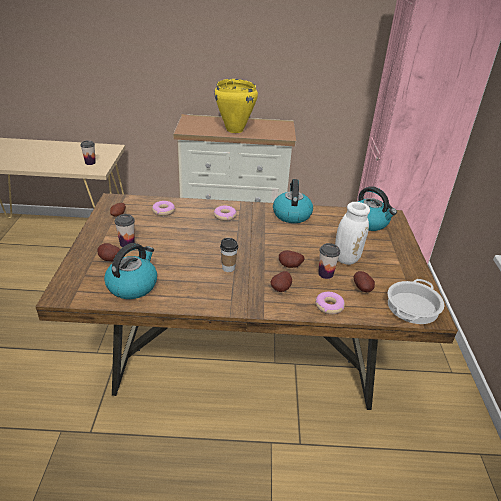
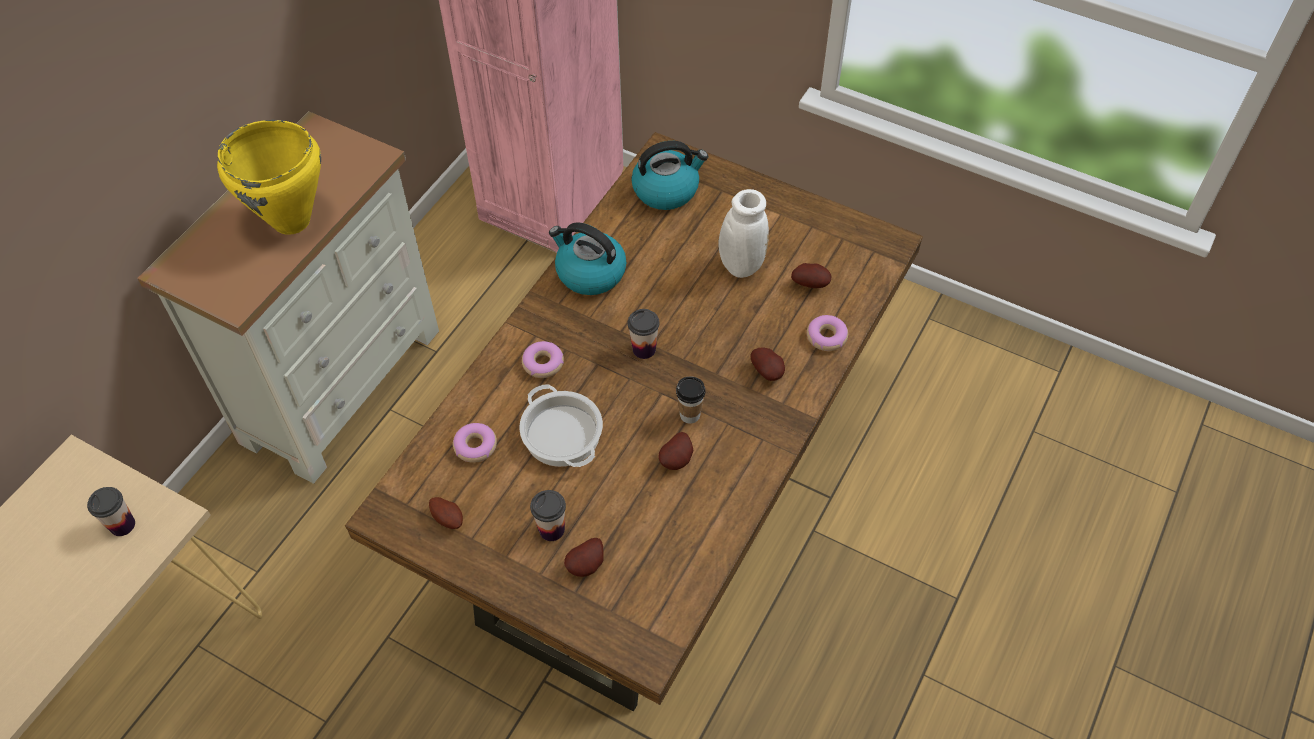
camera: 60 degrees left, 20 degrees up
kettle [104,243,157,299] -> none
potato [279,250,305,268] -> potato moved to [658,432,693,470]
cup [318,243,340,279] -> cup moved to [628,309,659,359]
cooking pot [388,279,444,324] -> cooking pot moved to [519,385,603,467]

